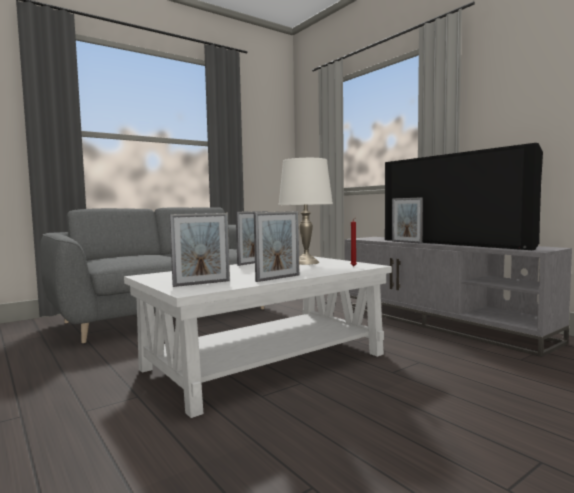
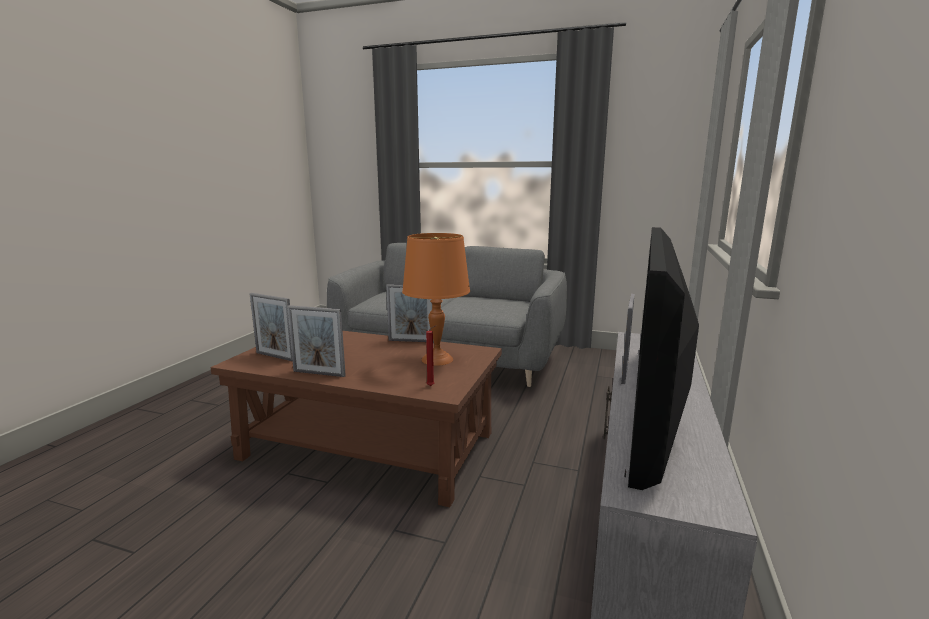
camera: 55 degrees right, 10 degrees up
white coffee table [124,256,392,418] -> brown coffee table [210,331,502,507]
white table lamp [278,158,333,265] -> orange table lamp [402,233,470,366]

